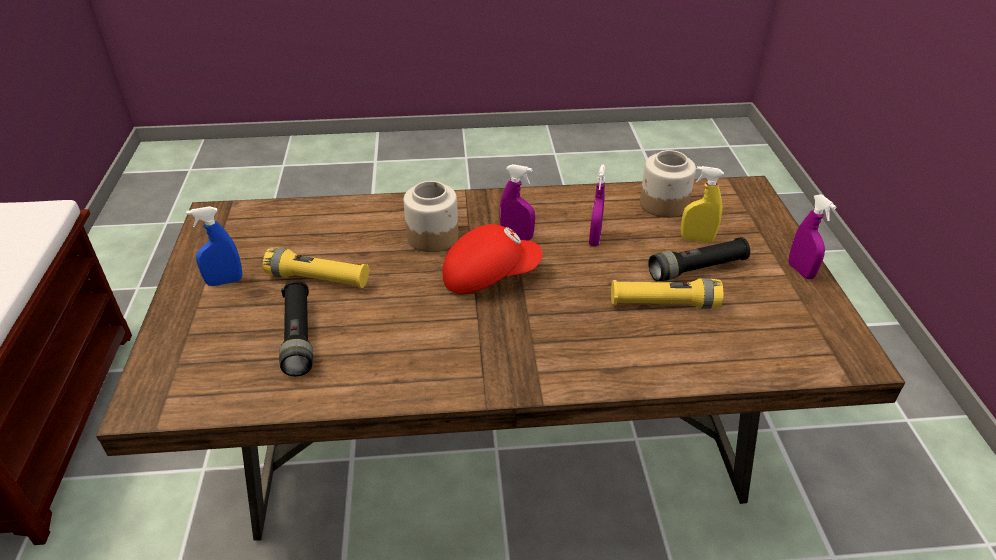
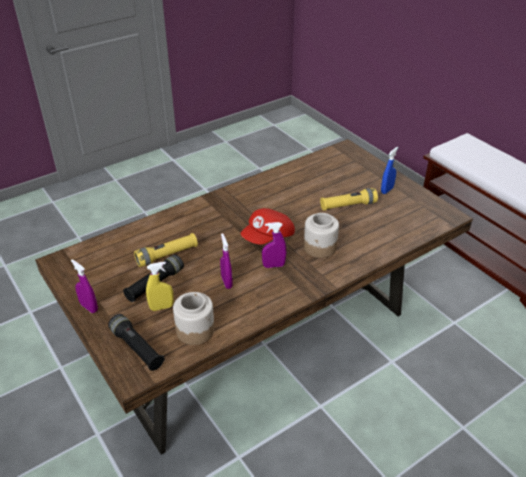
camera: 150 degrees right, 0 degrees up
black flashlight [279,281,313,376] -> black flashlight moved to [108,314,165,371]

